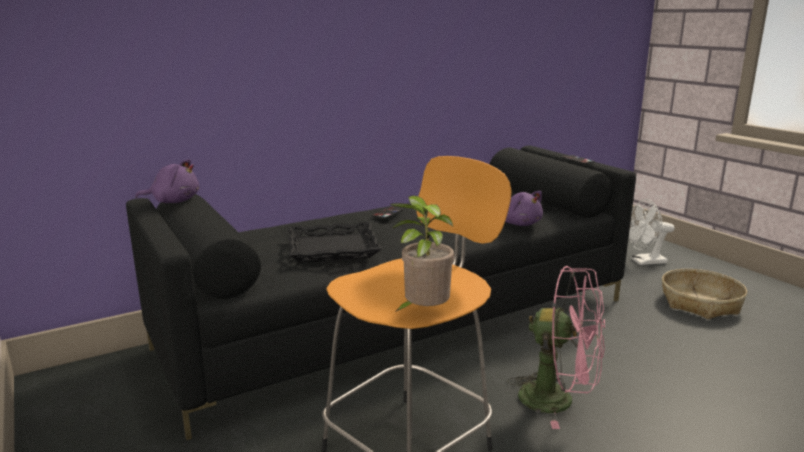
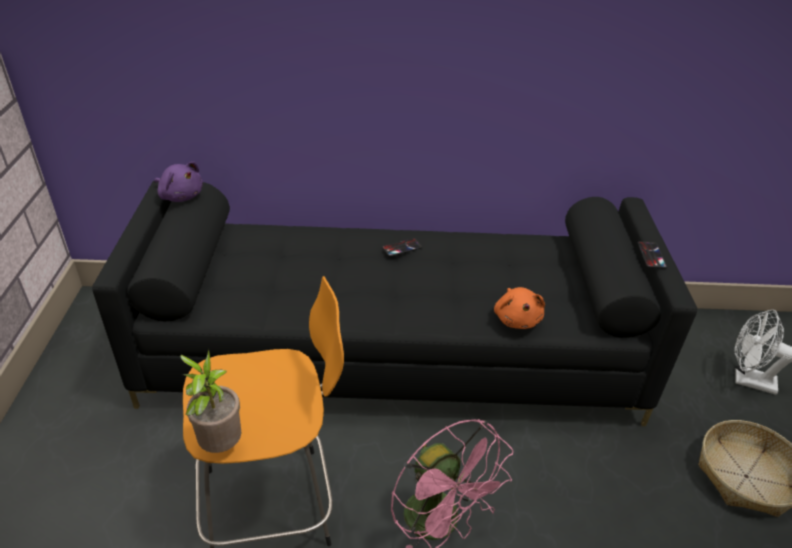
camera: 30 degrees right, 20 degrees up
black tray [288,222,382,263] -> none
purple plush toy [505,191,543,226] -> orange plush toy [494,287,545,329]

